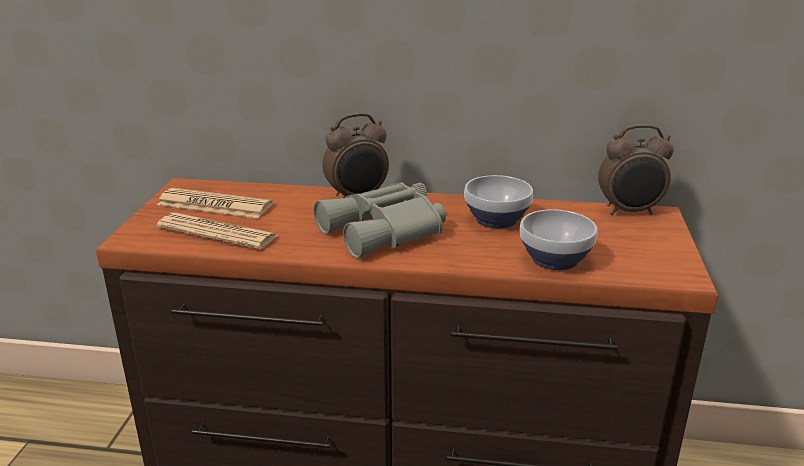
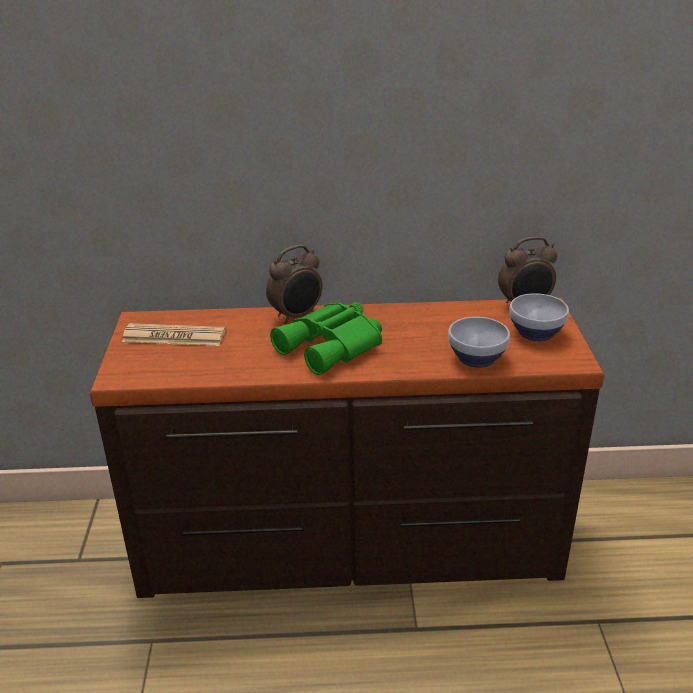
camera: 10 degrees left, 5 degrees up
newspaper [157,213,278,249] -> none
grey binoculars [314,183,446,258] -> green binoculars [270,302,382,375]
bowl [464,175,533,229] -> bowl moved to [509,293,569,341]

